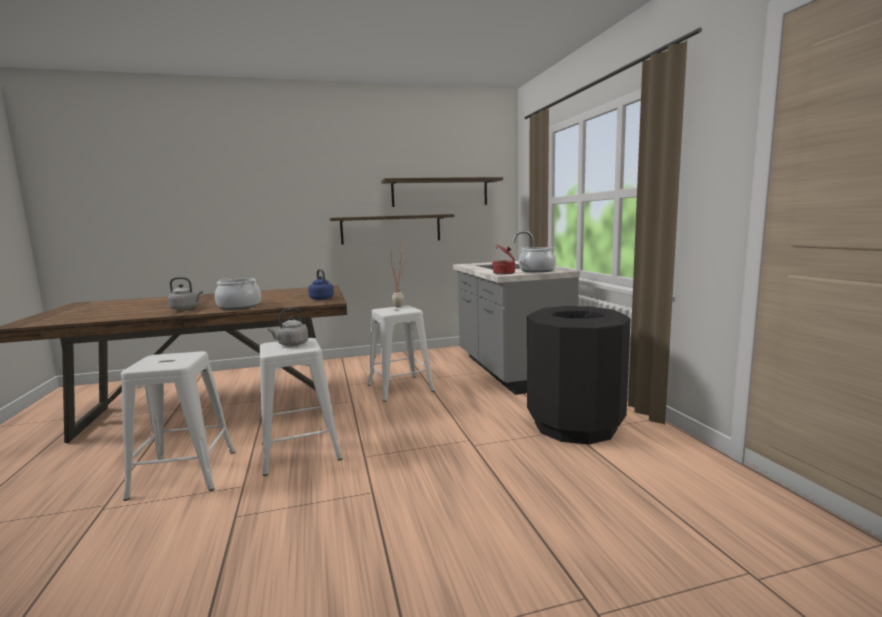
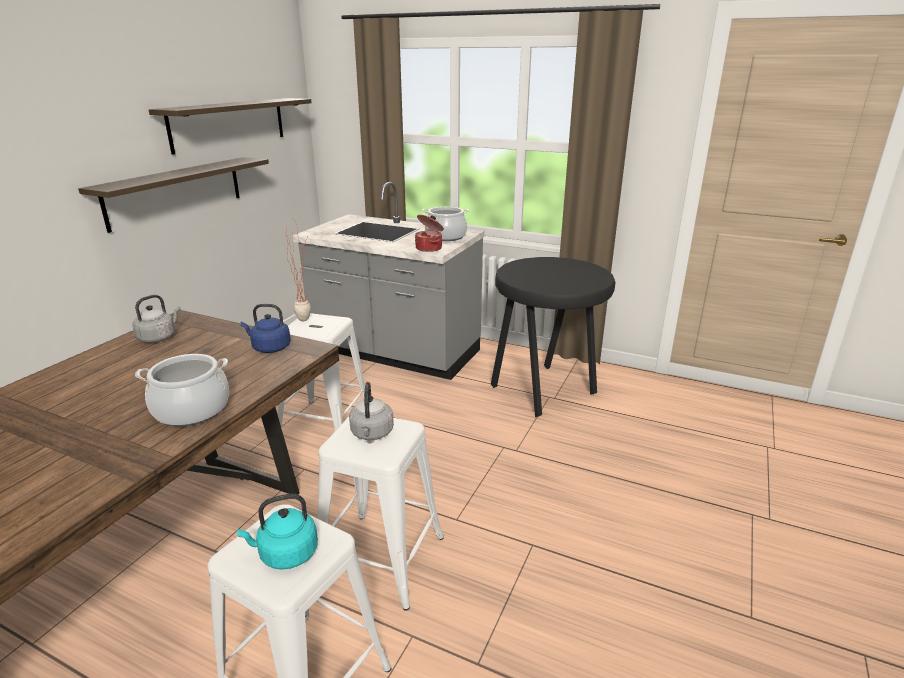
camera: 50 degrees left, 15 degrees up
grey kettle [168,277,203,310] -> grey kettle moved to [132,295,181,343]
black trash can [527,306,631,444] -> black stool [491,257,616,417]
none -> turquoise kettle [237,494,318,570]

